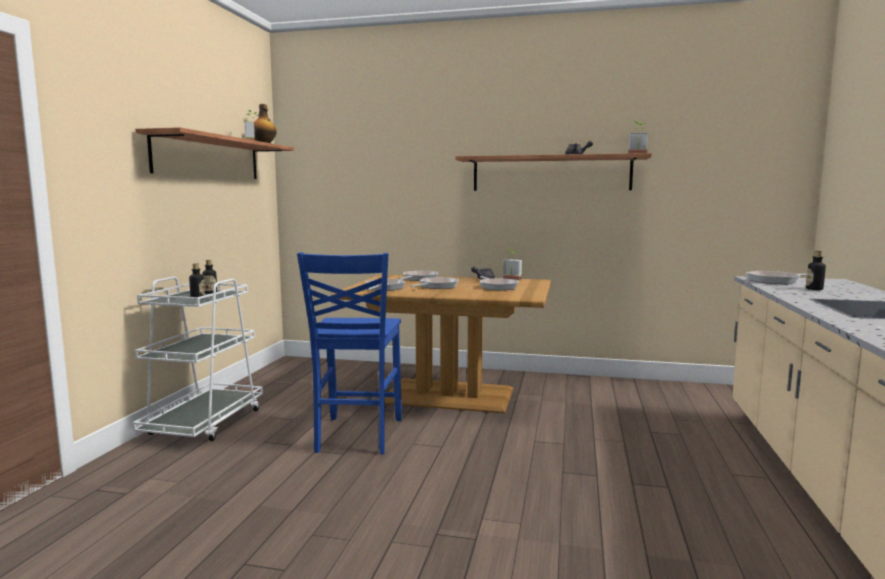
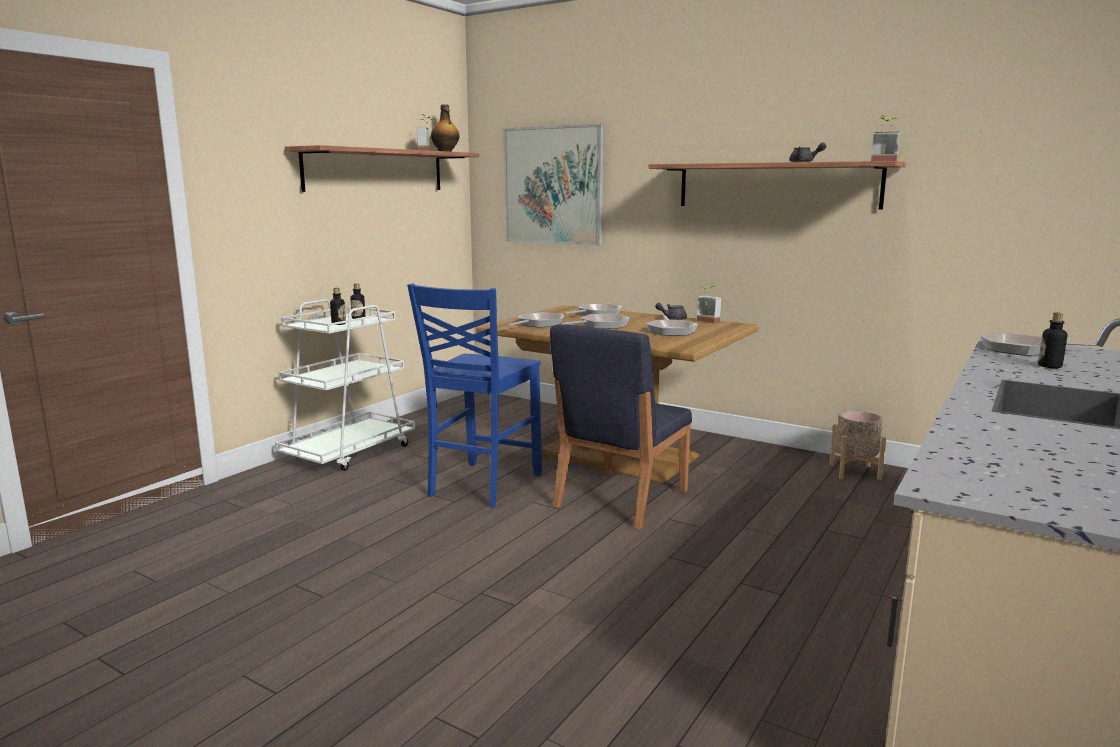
camera: 20 degrees right, 5 degrees up
none -> picture [503,124,604,246]
none -> blue chair [550,324,692,530]
none -> beige planter [829,410,886,480]

